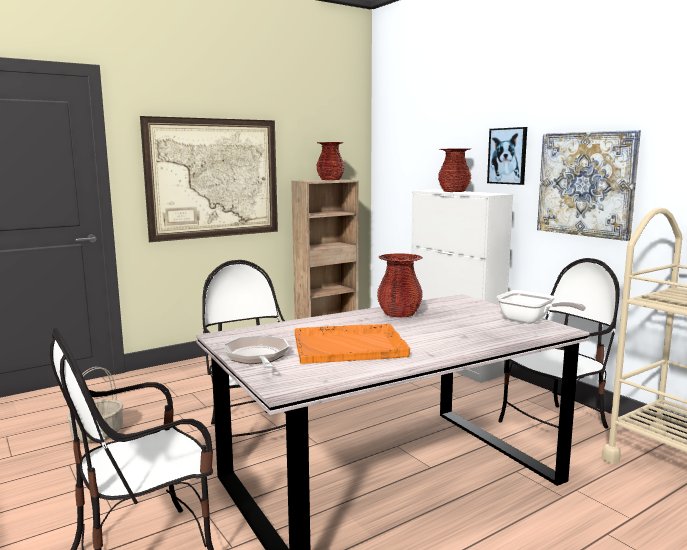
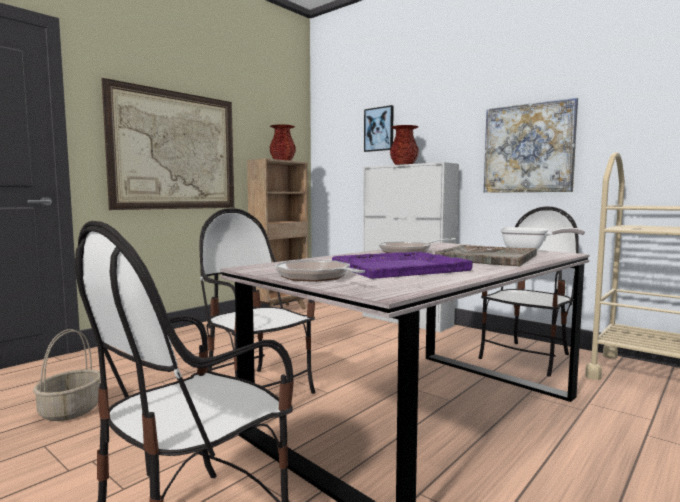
camera: 15 degrees left, 5 degrees down
orange tray [295,324,410,364] -> purple tray [332,252,473,279]
red vase [377,253,423,318] -> frying pan [379,238,456,253]
picture [487,127,527,185] -> picture moved to [364,105,394,152]
none -> grey tray [435,245,537,266]

